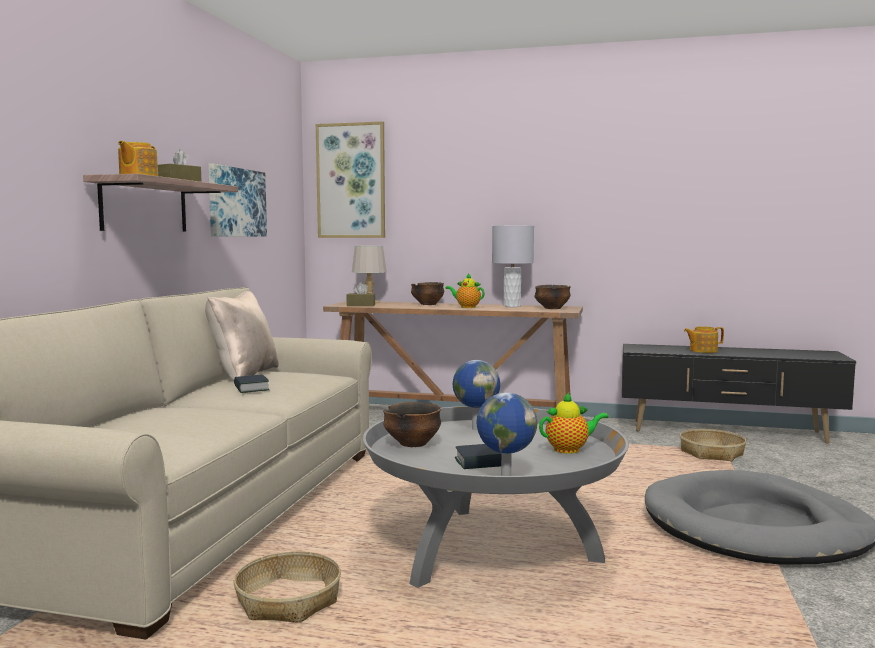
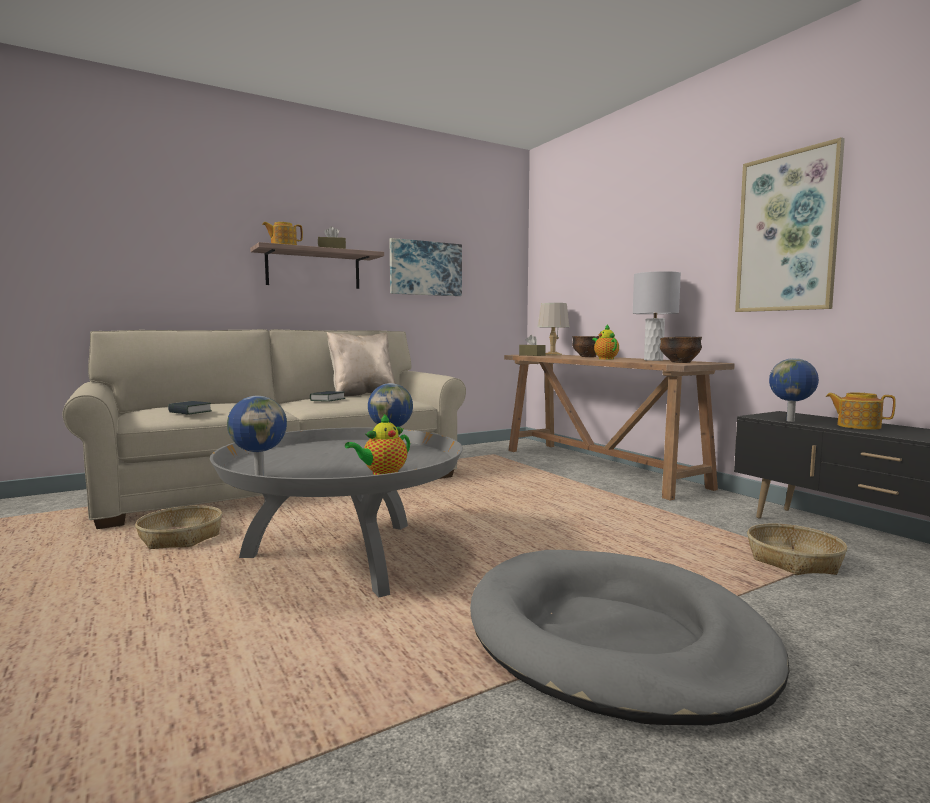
camera: 45 degrees right, 0 degrees up
picture [316,121,385,238] -> picture moved to [735,137,845,312]
bowl [383,402,441,447] -> none
book [455,444,501,469] -> book moved to [168,401,212,415]
teapot [539,392,608,454] -> teapot turned 105 degrees clockwise [345,413,410,475]
none -> globe [769,358,819,422]

